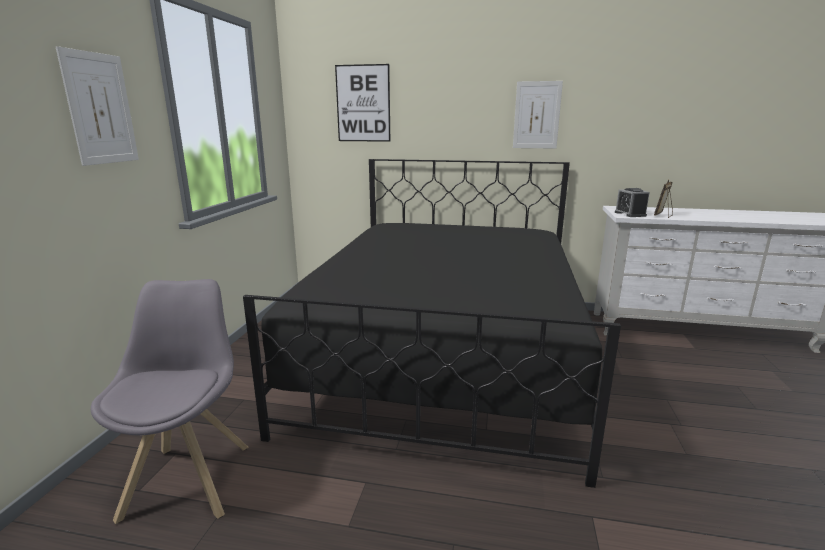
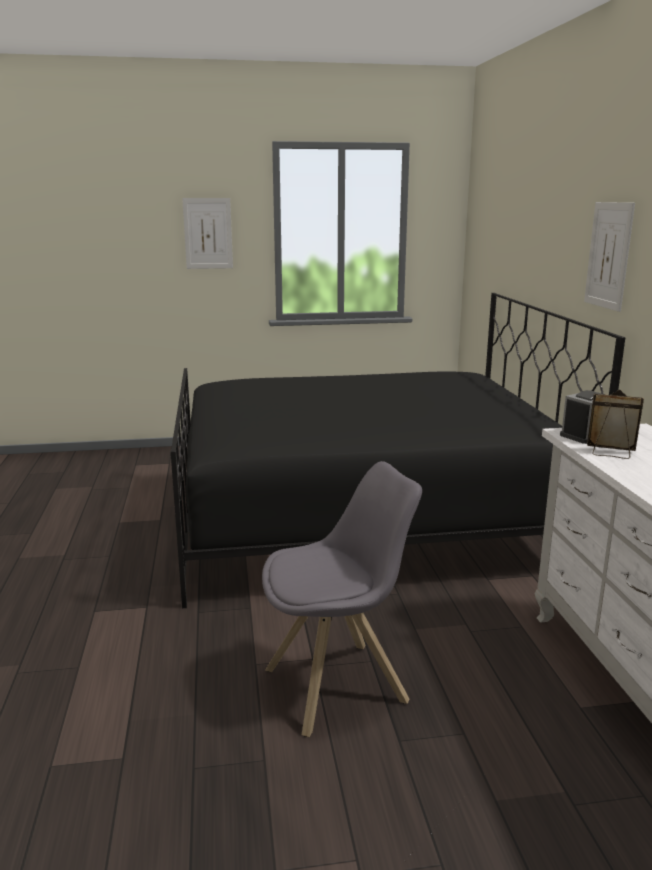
camera: 70 degrees right, 0 degrees up
grey chair [91,279,249,524] -> grey chair moved to [262,461,422,737]
picture [335,64,390,142] -> none

